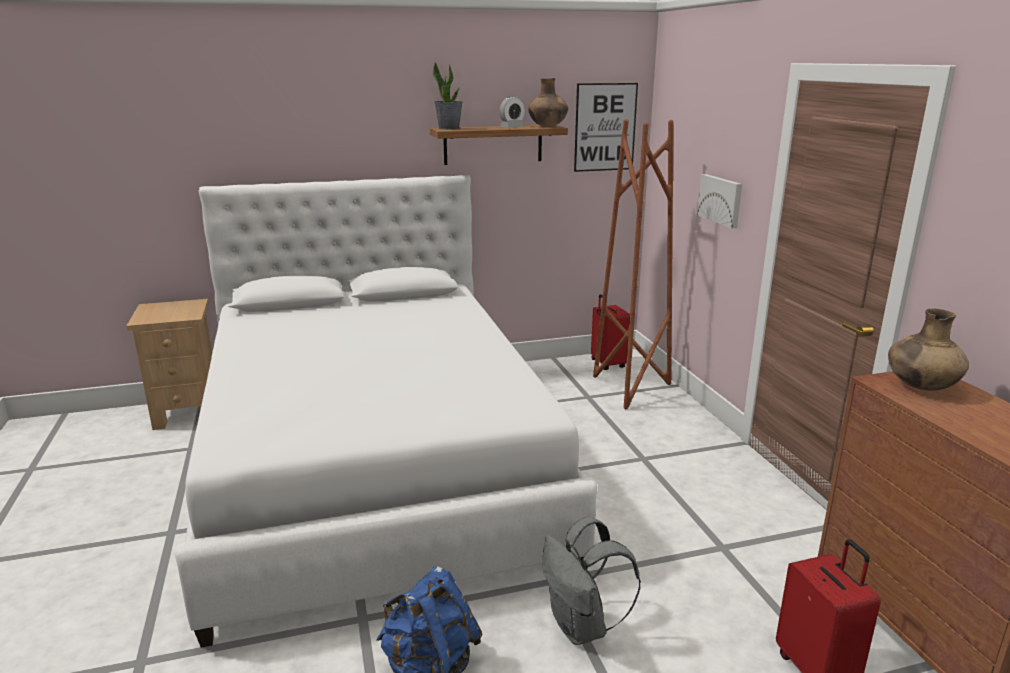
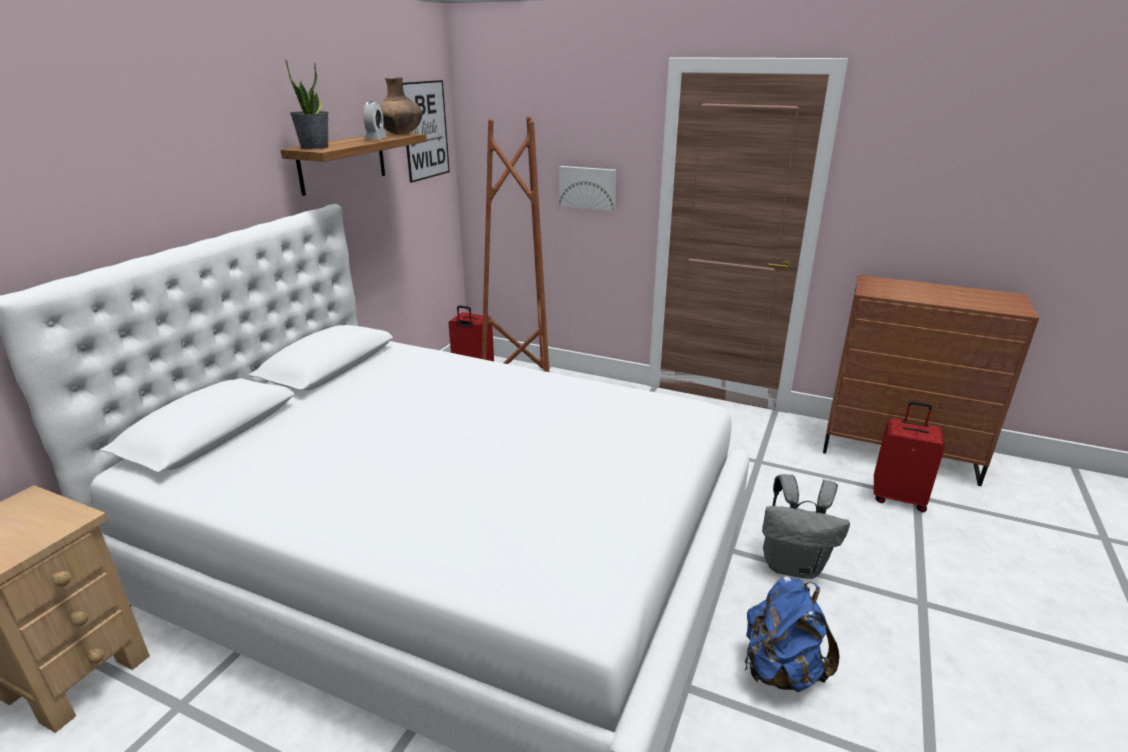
camera: 50 degrees left, 5 degrees up
brown vase [888,308,969,391] -> none

